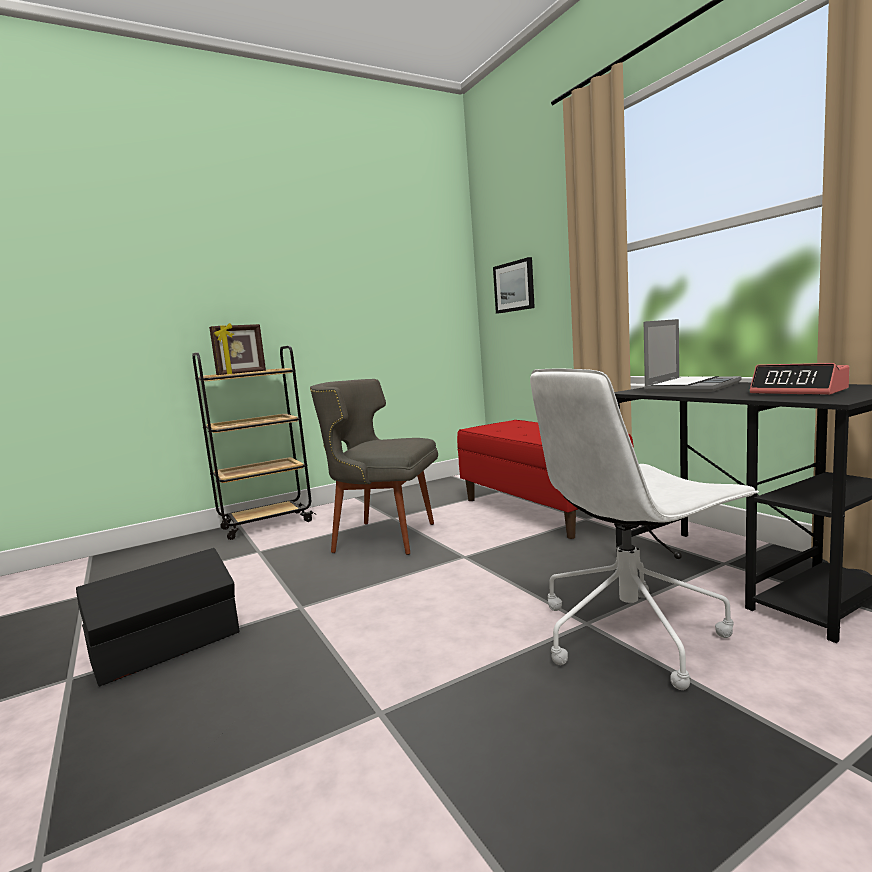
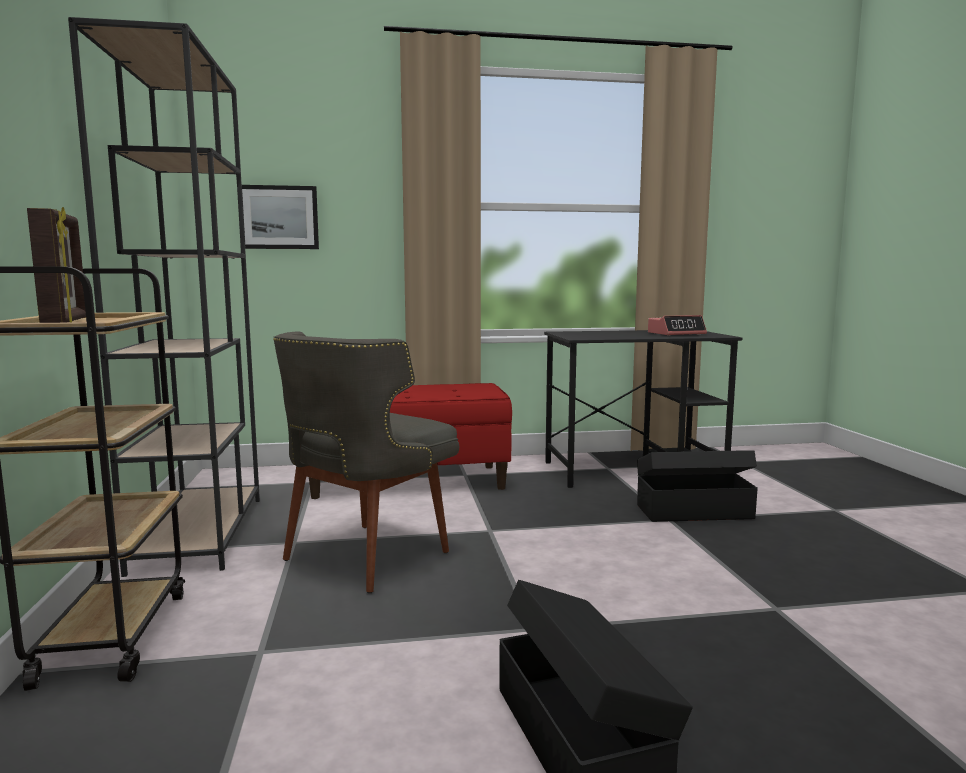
camera: 70 degrees left, 0 degrees up
white office chair [530,368,759,690] -> black storage box [637,450,758,522]
laptop [644,319,741,392] -> none
none -> bookcase [68,17,260,577]

